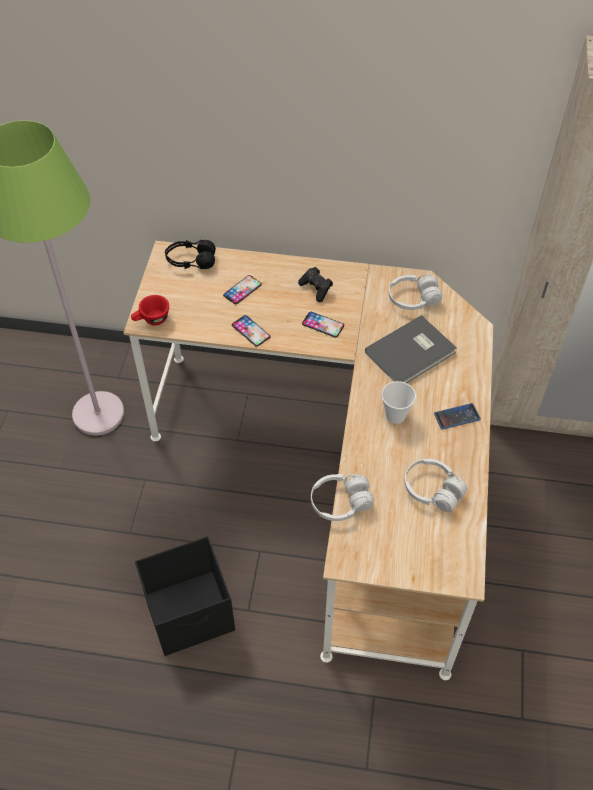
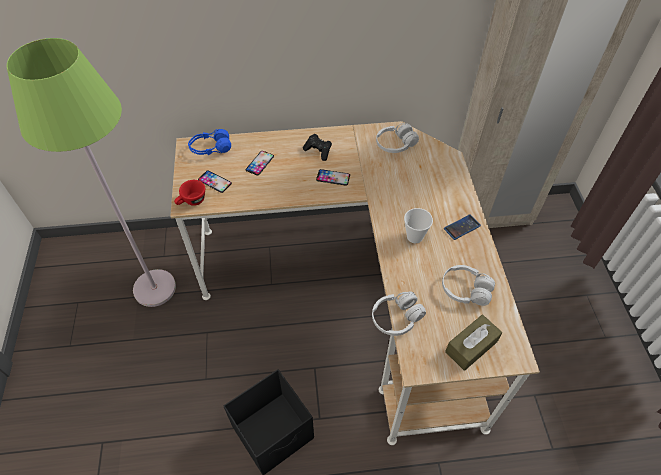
camera: 15 degrees left, 0 degrees up
black headphones [165,240,216,269] -> blue headphones [188,129,231,156]
phone [232,315,271,347] -> phone moved to [198,171,232,193]
grey book [365,315,457,383] -> none
none -> brown tissue box [445,315,502,371]

